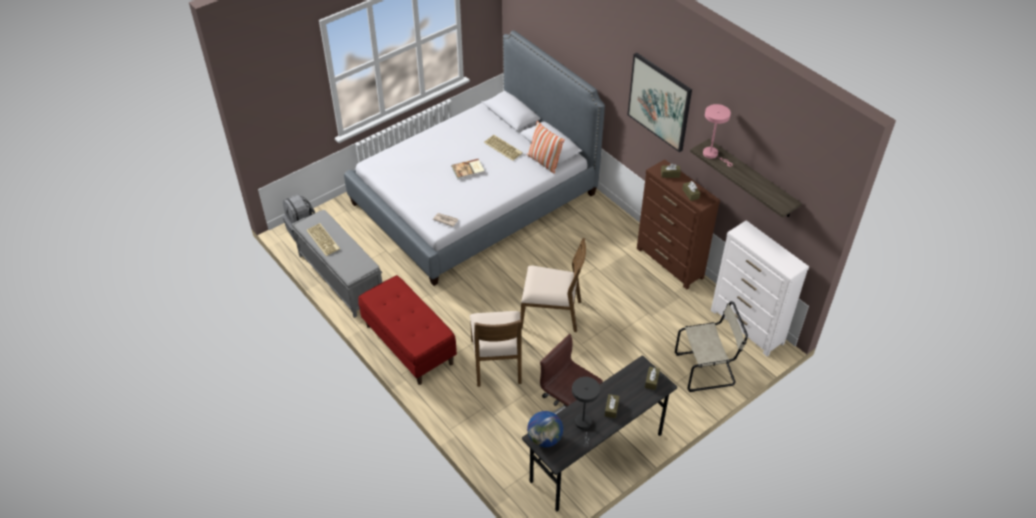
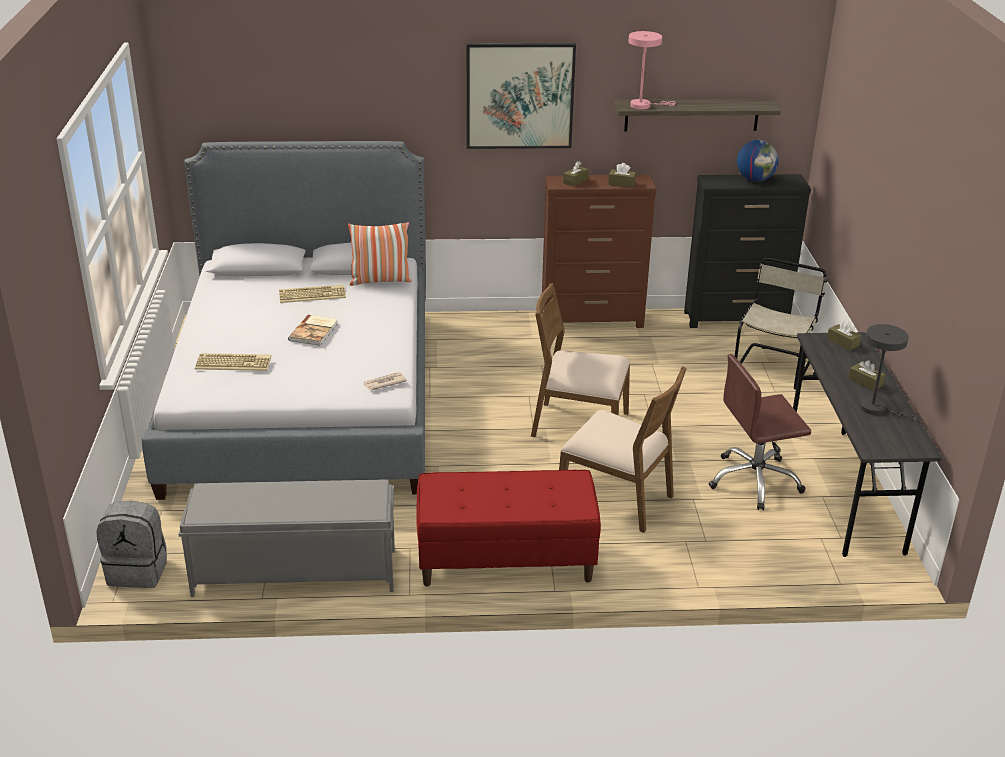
camera: 55 degrees left, 15 degrees down
keyboard [307,223,340,256] -> keyboard moved to [195,353,271,371]
brown chair [520,238,586,332] -> brown chair turned 120 degrees counterclockwise [531,283,630,437]
globe [527,411,563,447] -> globe moved to [737,140,779,182]
white dresser [711,220,809,357] -> black dresser [684,174,811,328]

